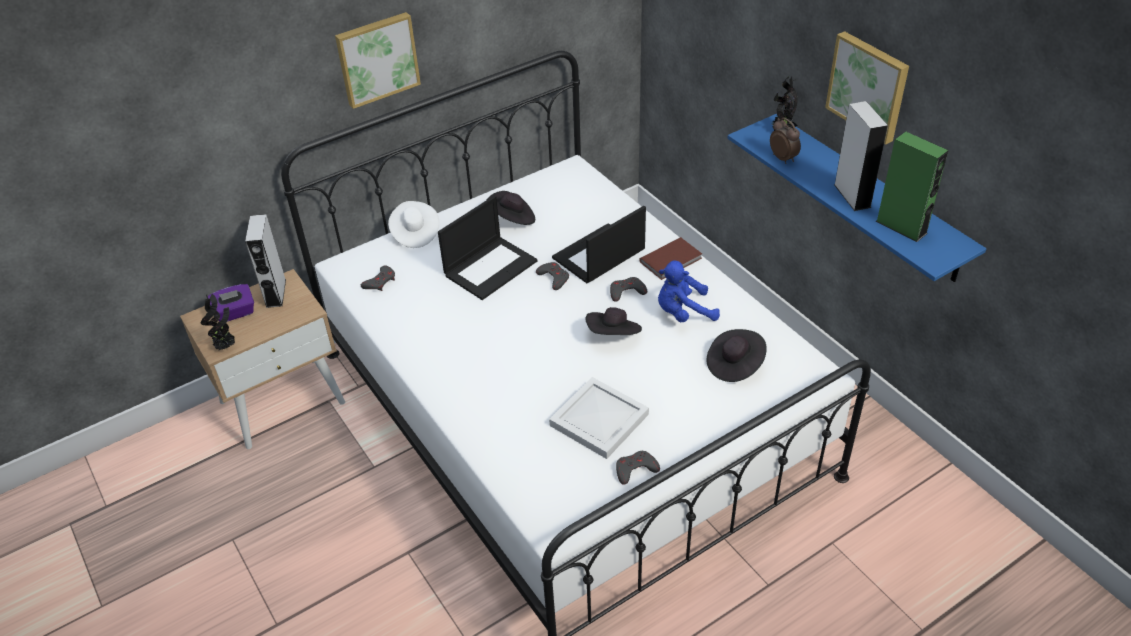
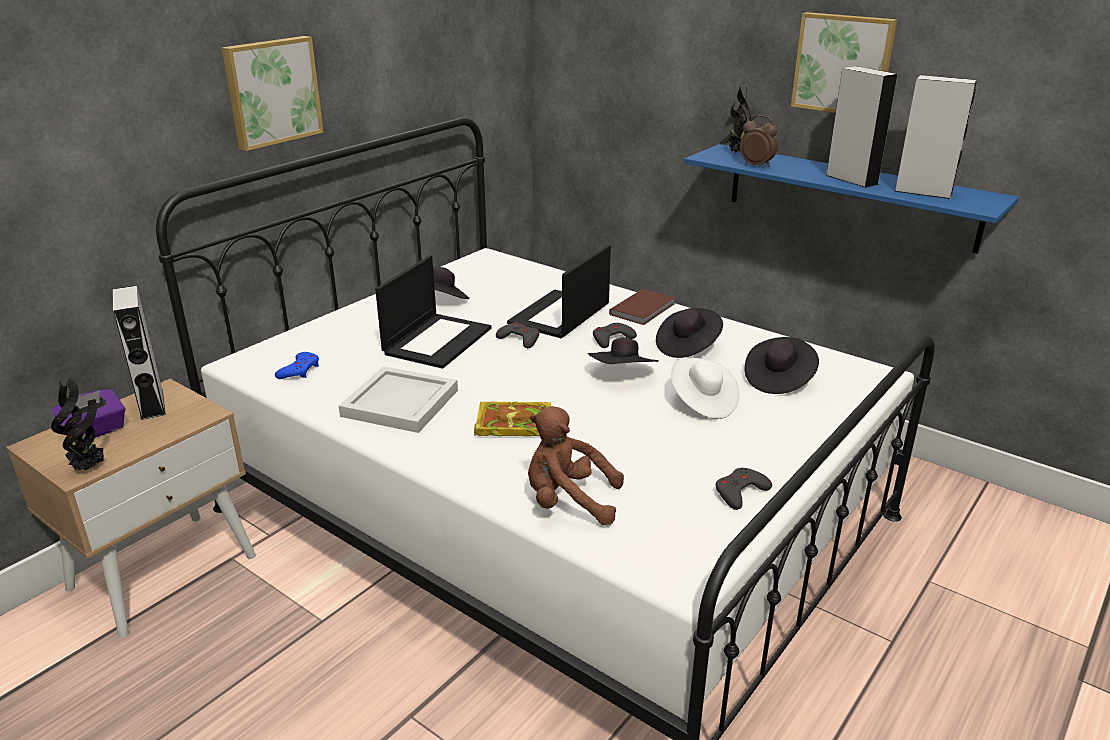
camera: 20 degrees left, 15 degrees down
grey game controller [361,266,395,291] -> blue game controller [275,352,319,379]
white hat [388,201,440,248] -> white hat moved to [671,358,739,419]
white tray [549,377,649,459] -> white tray moved to [339,366,458,433]
blue plush toy [658,260,720,322] -> black hat [656,308,723,358]
green speaker [876,132,948,242] -> grey speaker [894,75,977,199]
none -> book [474,401,551,436]
none -> brown plush toy [528,406,624,525]

